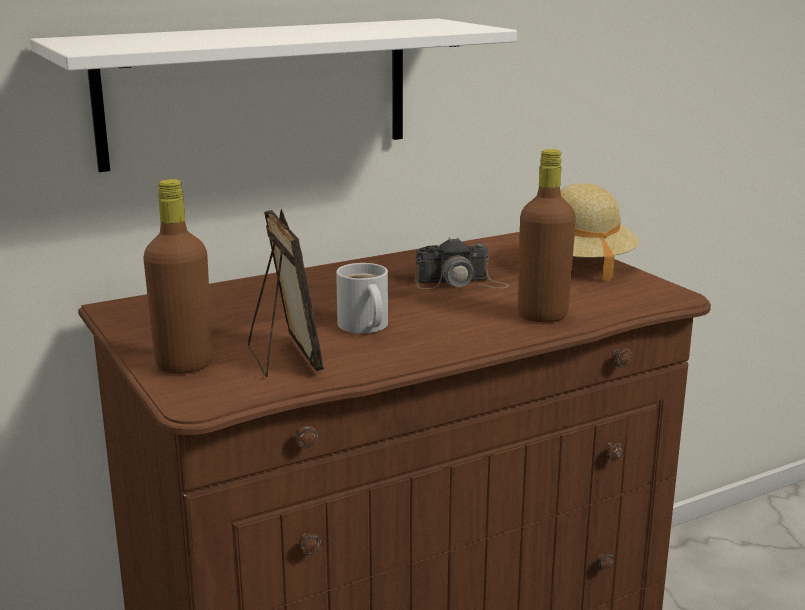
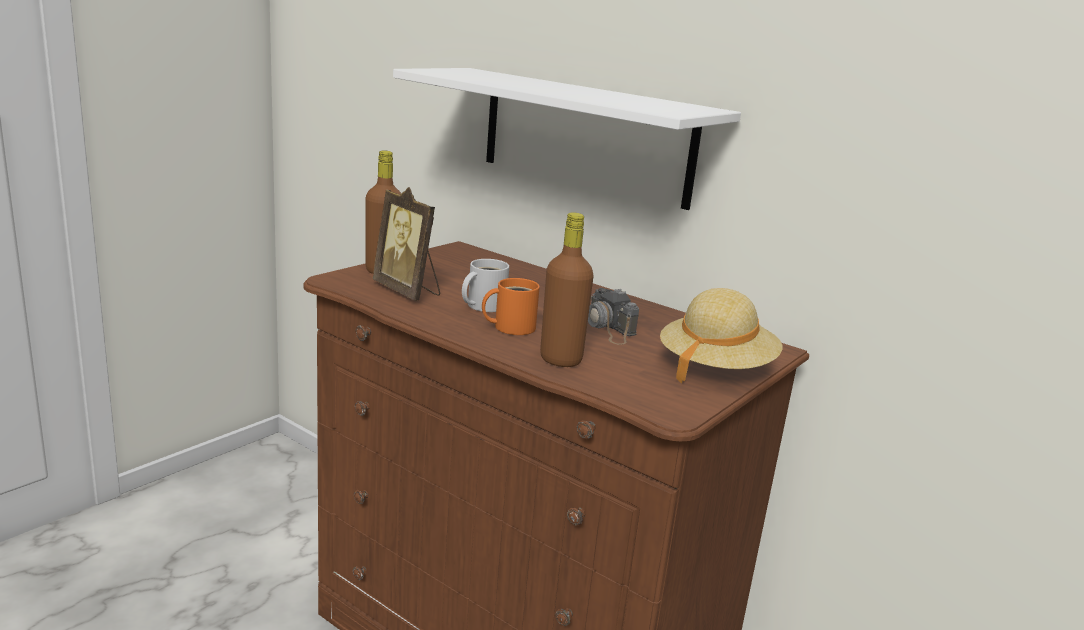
camera: 65 degrees right, 0 degrees up
picture frame [248,209,324,377] -> picture frame turned 90 degrees clockwise [372,187,440,301]
none -> orange mug [482,278,540,335]

